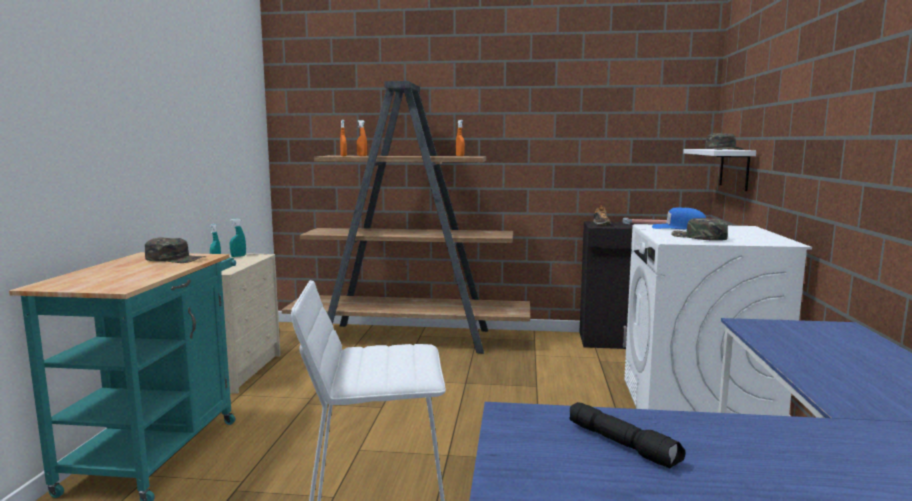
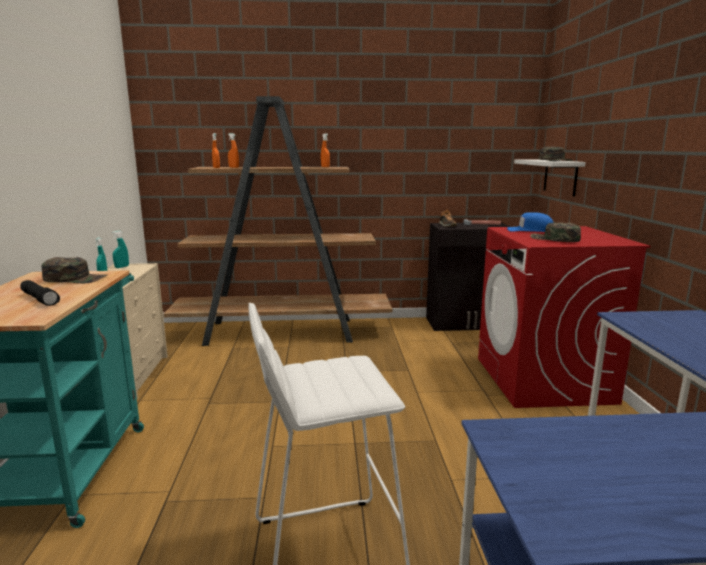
camera: 10 degrees left, 5 degrees up
black flashlight [569,402,686,468] -> black flashlight moved to [20,280,60,306]
white washing machine [624,224,812,416] -> red washing machine [478,226,651,408]

